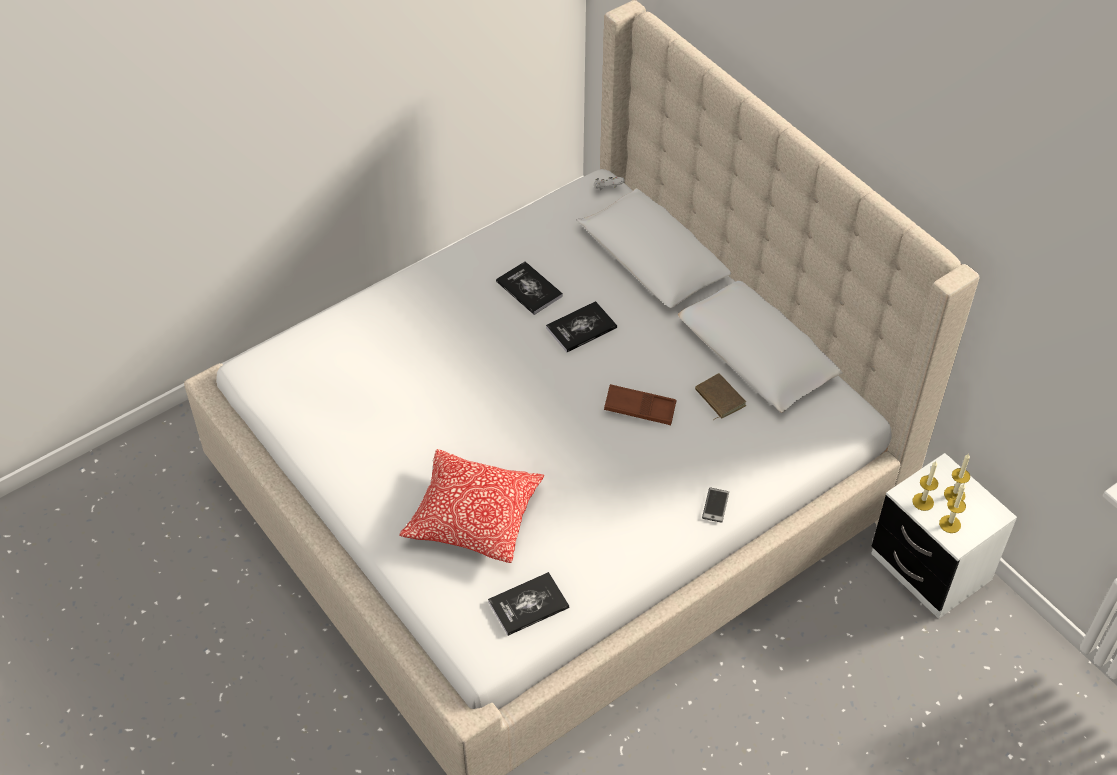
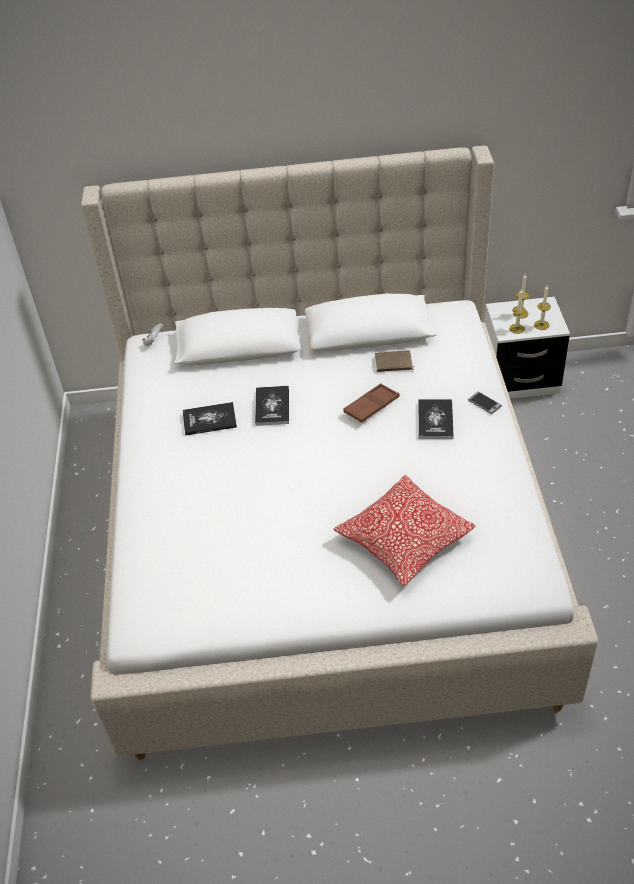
camera: 55 degrees left, 5 degrees down
book [488,572,569,636] -> book moved to [418,399,454,439]

